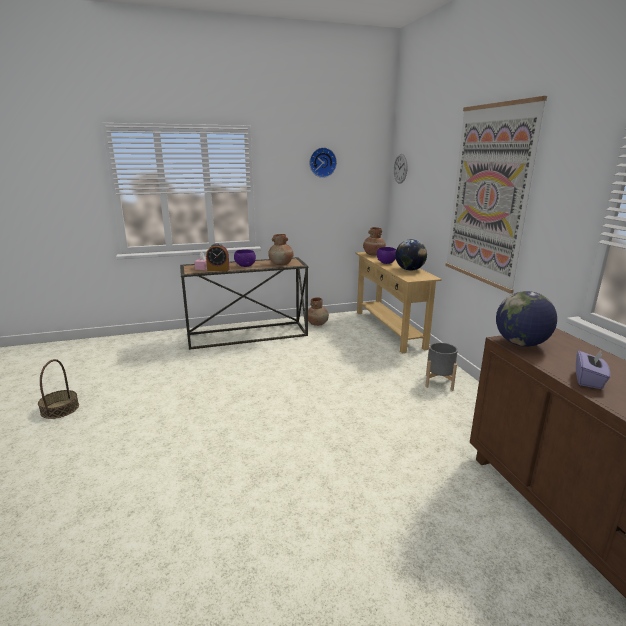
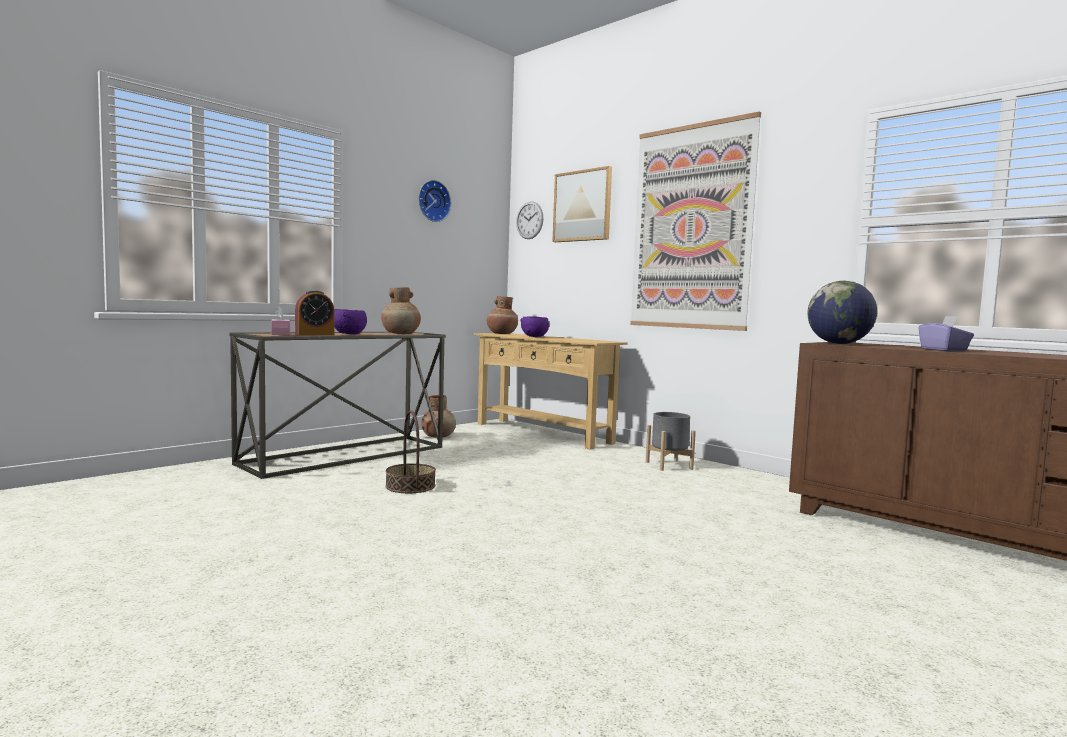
camera: 30 degrees left, 15 degrees down
basket [38,359,79,419] -> basket moved to [386,410,436,493]
globe [395,239,427,271] -> none
none -> picture [552,166,612,242]

